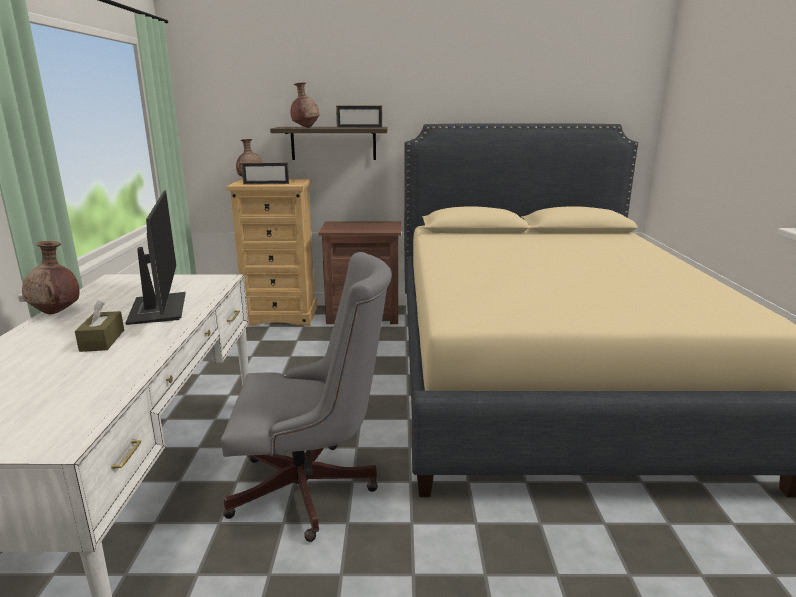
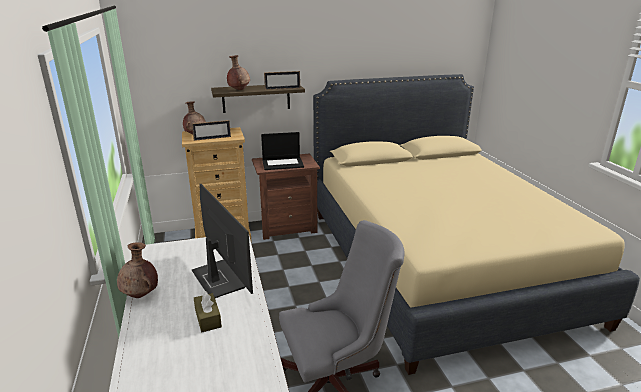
camera: 15 degrees left, 5 degrees up
none -> laptop [261,132,304,170]

